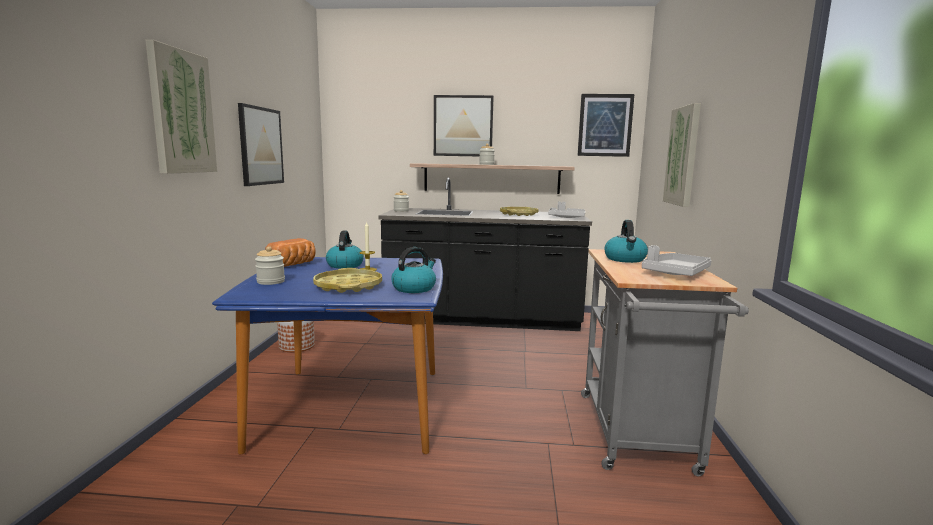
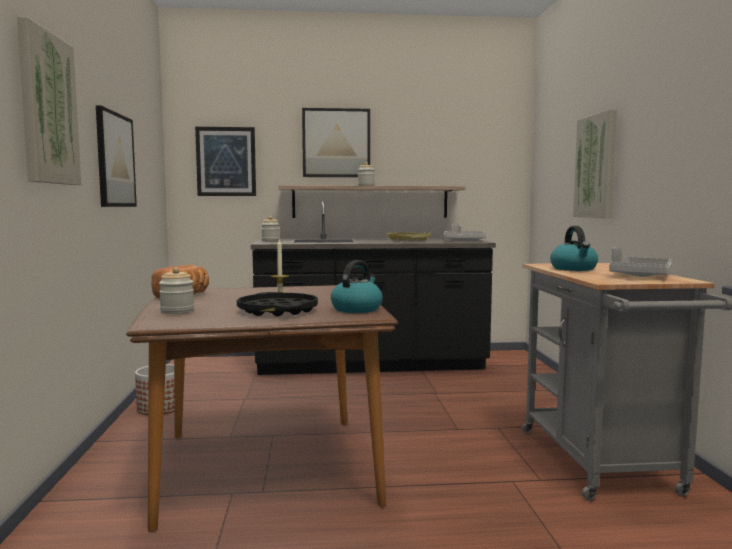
camera: 10 degrees left, 5 degrees down
blue dining table [212,257,443,454] -> brown dining table [126,285,398,532]
yellow tray [313,268,382,293] -> black tray [237,292,318,316]
kettle [326,231,364,268] -> none
picture [578,94,634,157] -> picture moved to [195,127,256,196]

